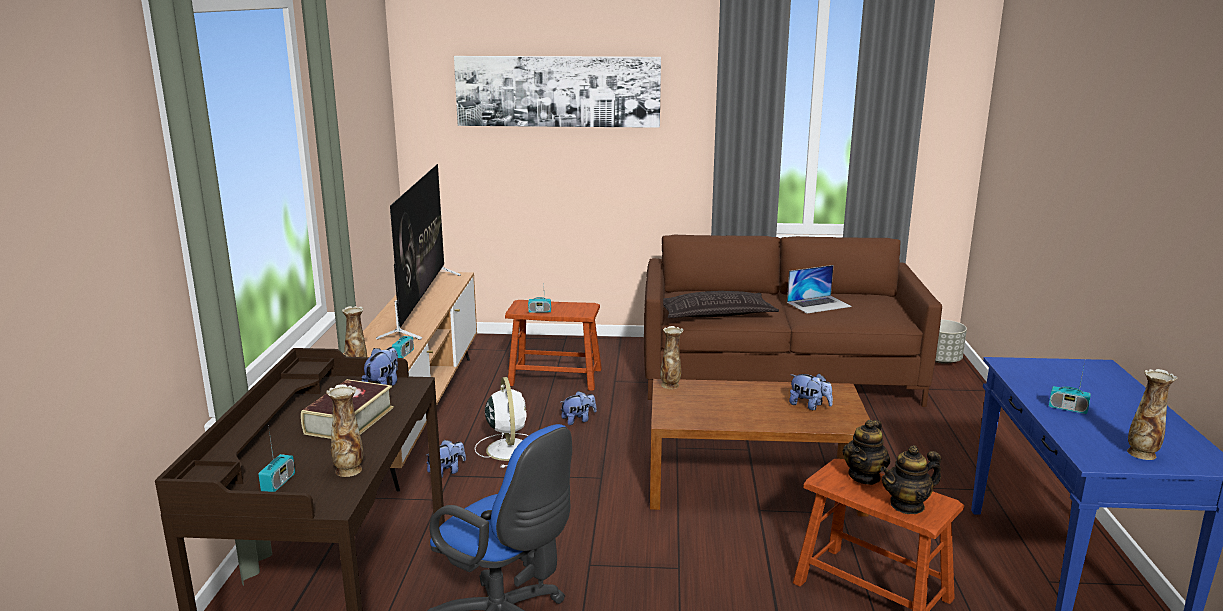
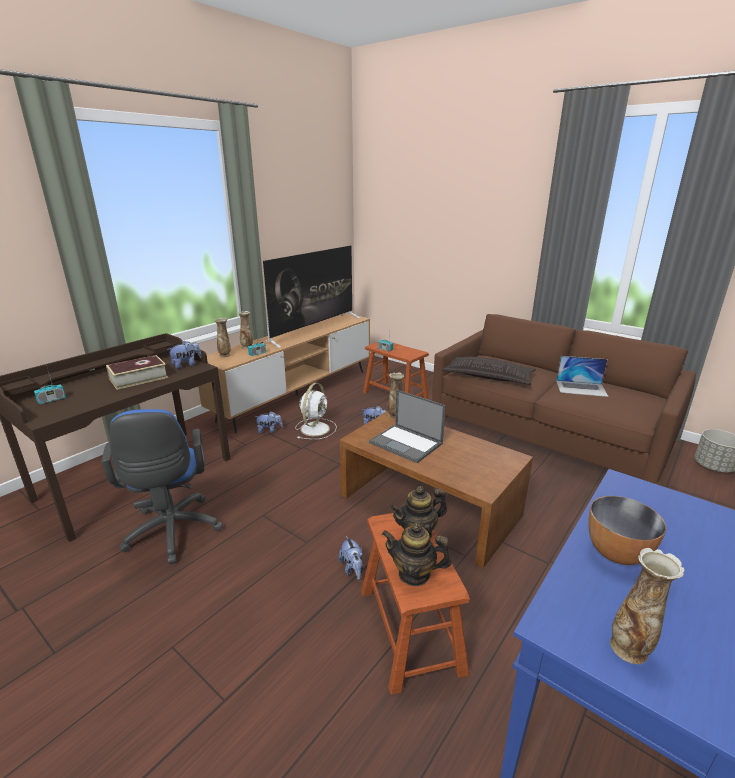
camera: 35 degrees right, 5 degrees up
vase [326,384,363,477] -> vase moved to [238,311,253,349]
picture [454,56,661,128] -> none
plush toy [789,373,833,410] -> plush toy moved to [338,536,363,580]
radio [1049,362,1091,414] -> bowl [588,496,666,565]
none -> laptop [369,390,446,463]

